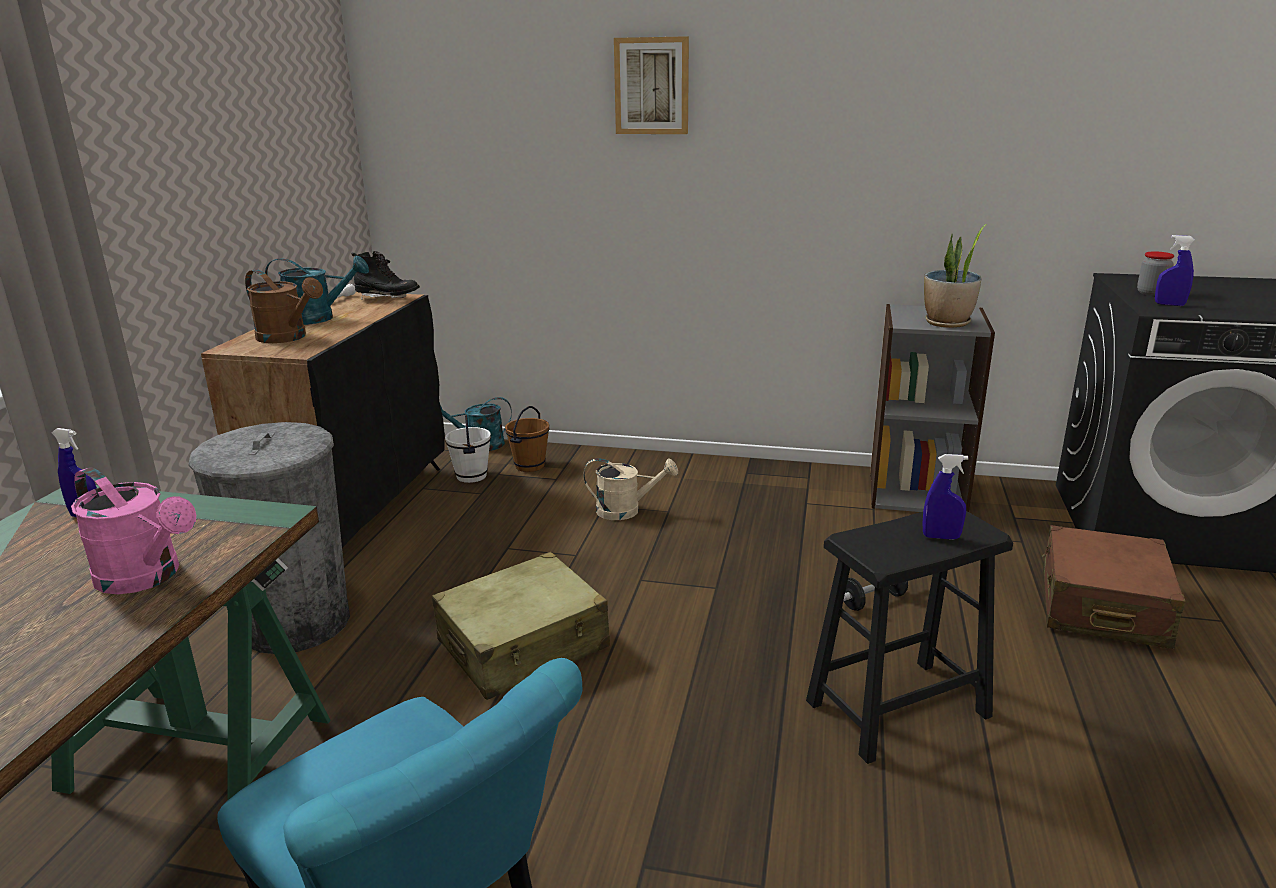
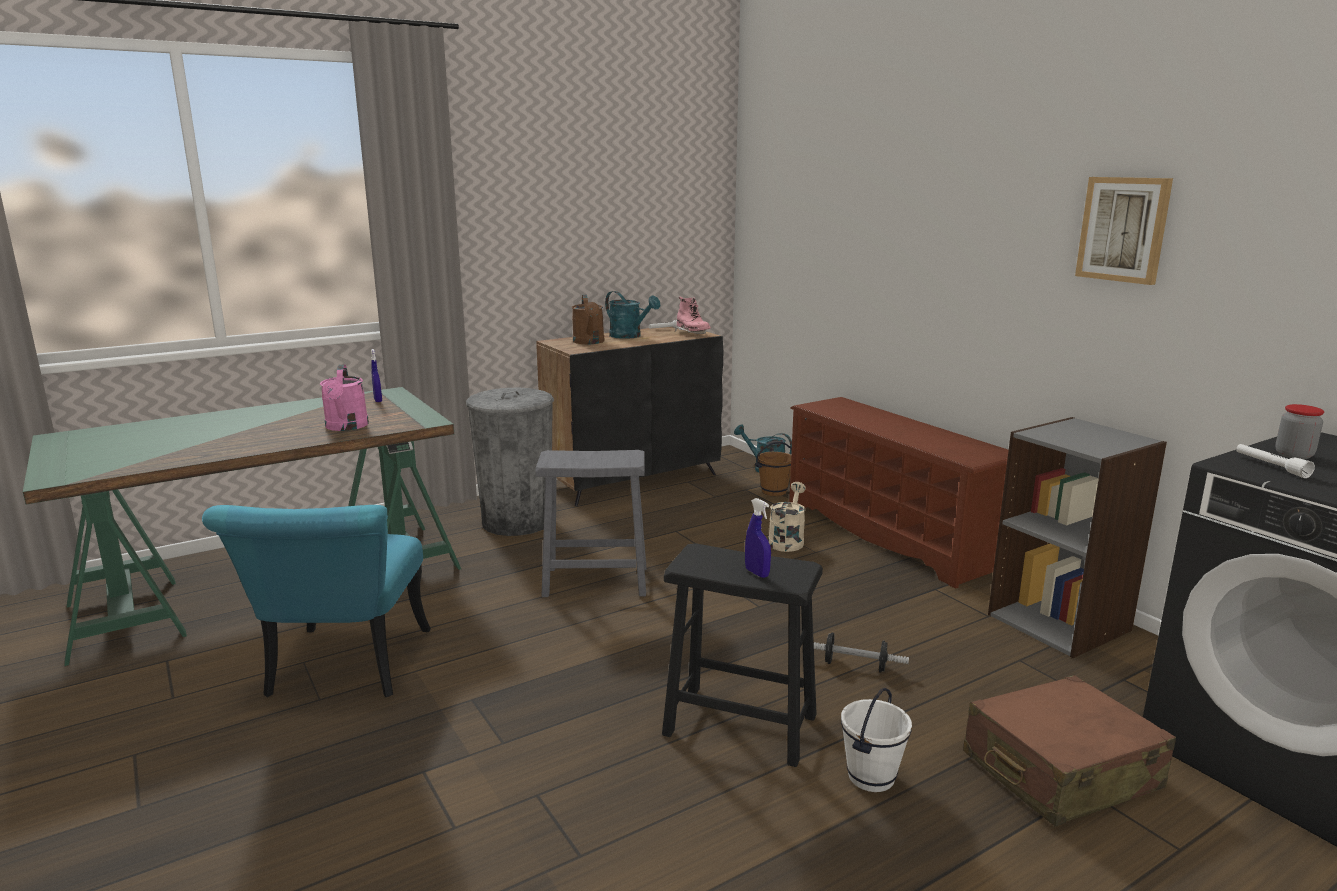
camera: 45 degrees right, 5 degrees down
black boot [351,251,420,300] -> pink boot [675,297,711,334]
beige suitcase [432,552,610,700] -> grey stool [535,450,646,597]
white bucket [445,415,491,483] -> white bucket moved to [841,688,912,792]
beige watering can [583,458,678,520] -> beige watering can turned 120 degrees counterclockwise [768,482,806,552]
picture [614,36,689,134] -> picture moved to [1075,177,1173,285]
potted plant [924,224,986,328] -> none
blue spray bottle [1155,235,1195,306] -> white flashlight [1236,444,1315,478]
none -> brown shoe rack [789,397,1009,589]

